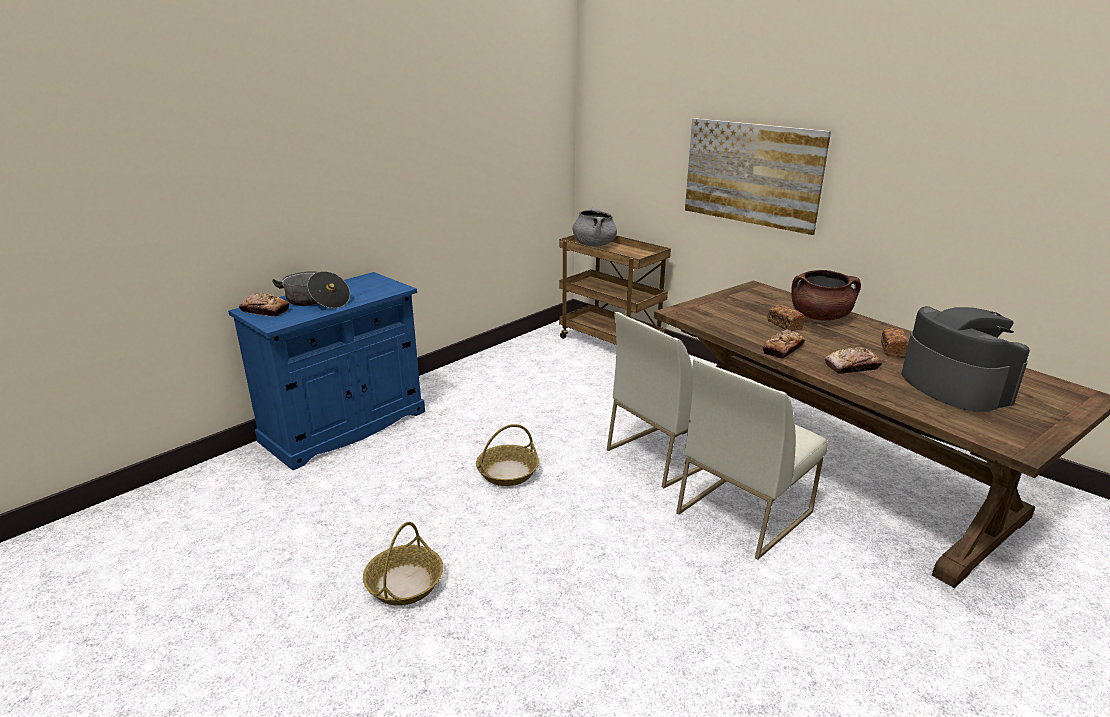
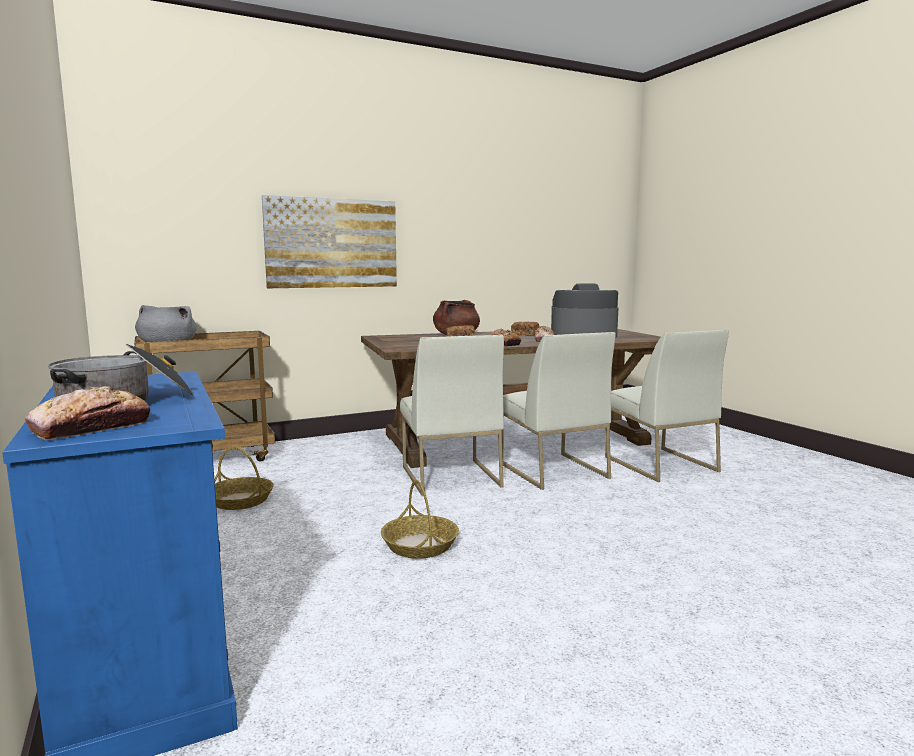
camera: 70 degrees left, 15 degrees down
basket [363,522,443,606] -> basket moved to [214,446,274,510]
none -> white chair [605,330,729,482]

